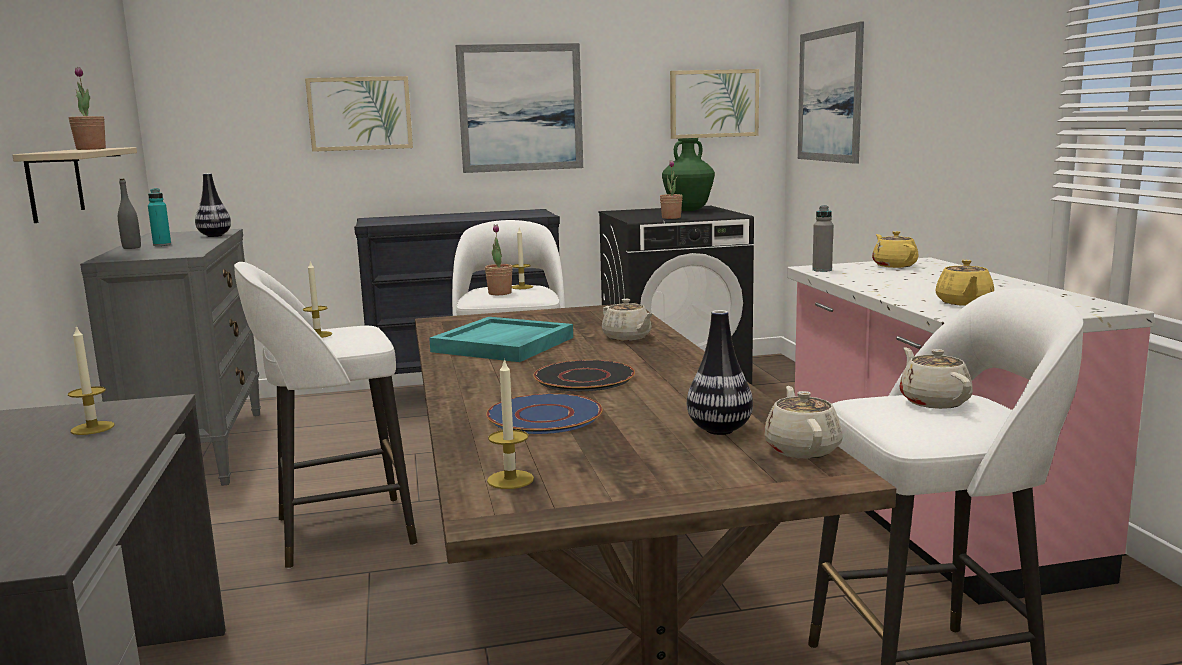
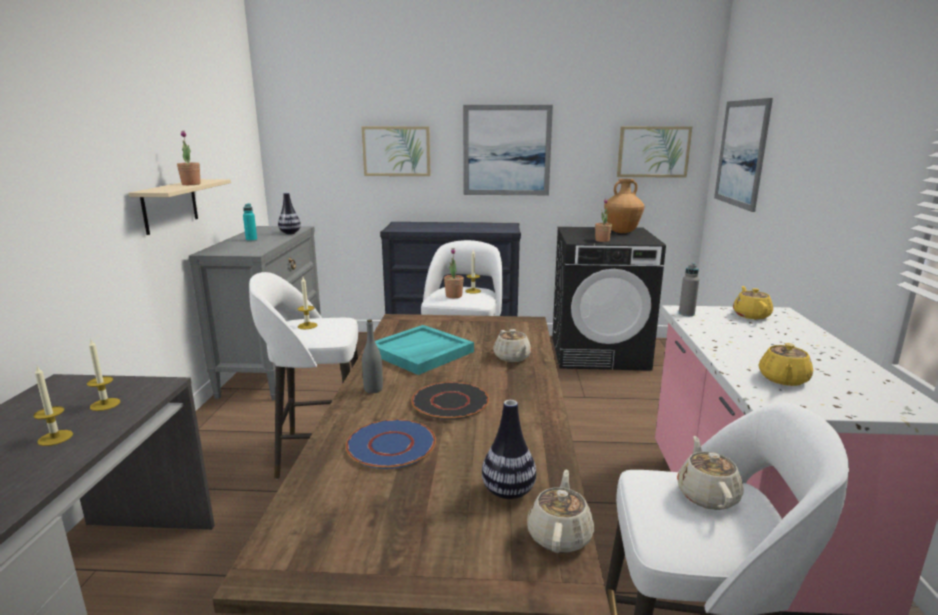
camera: 15 degrees right, 5 degrees up
grey bottle [118,179,141,249] -> grey bottle moved to [362,319,383,393]
candle [487,358,534,489] -> candle moved to [33,367,73,446]
green vase [662,138,715,211] -> brown vase [604,179,645,233]

